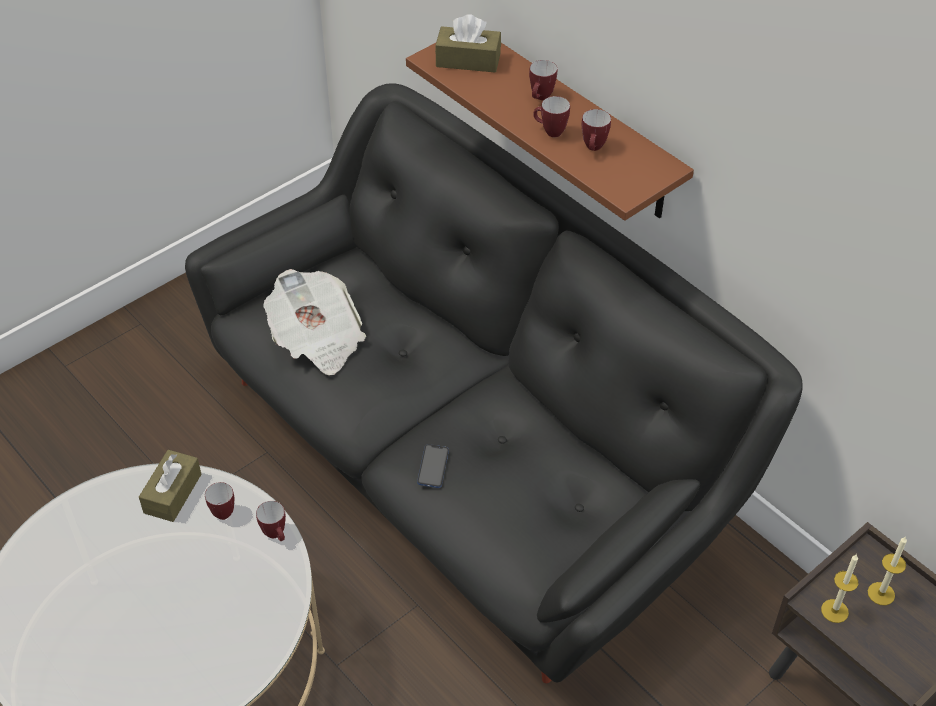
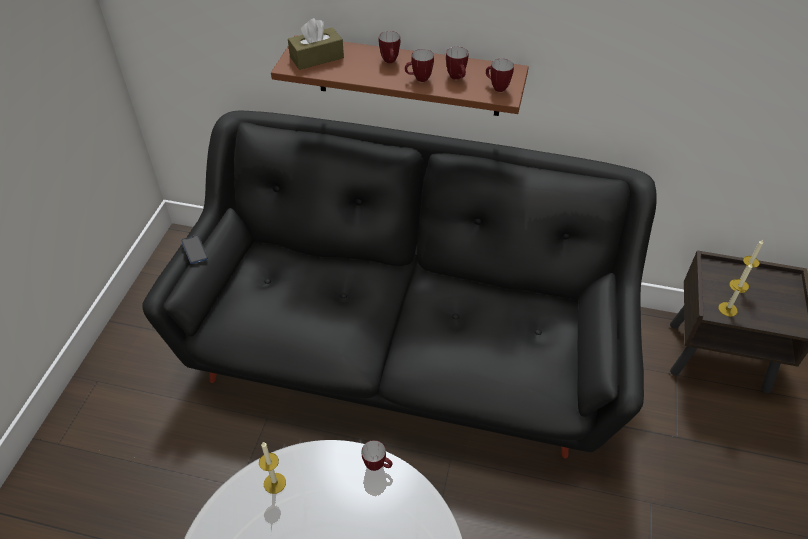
camera: 35 degrees left, 0 degrees up
brown tissue box [139,450,201,522] -> candle [259,442,286,494]
mug [205,482,234,520] -> mug moved to [486,59,514,92]
newspaper [263,269,366,375] -> none
phone [417,444,449,488] -> phone moved to [181,235,208,264]

